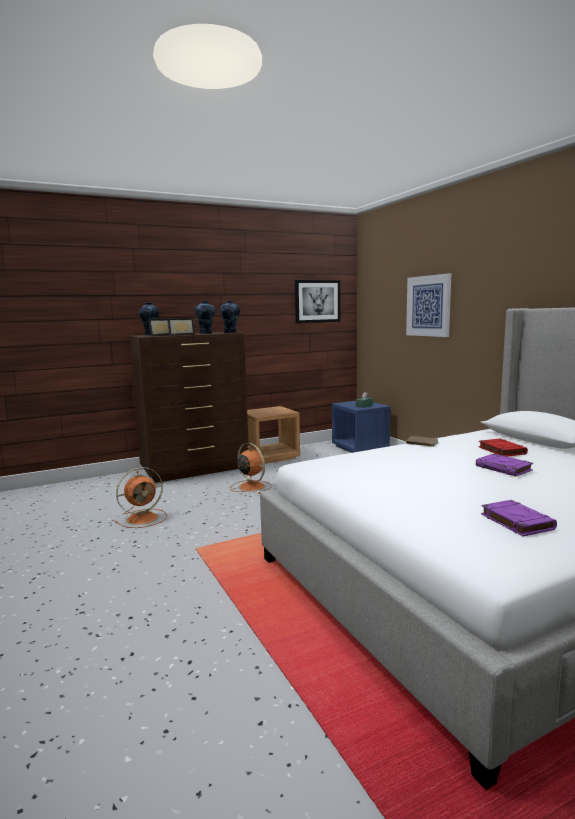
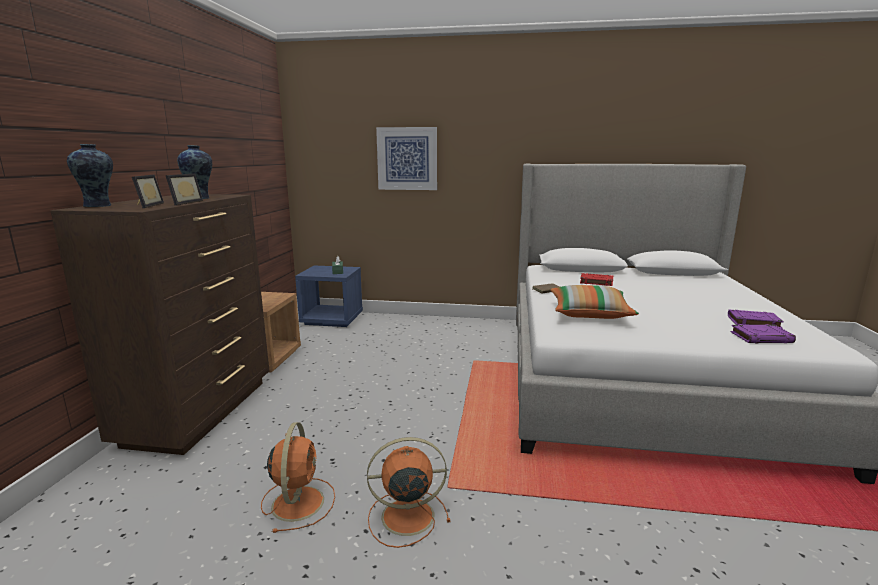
camera: 55 degrees left, 5 degrees up
vase [220,300,240,333] -> none
orange fan [230,443,271,494] -> orange fan moved to [367,437,450,548]
picture [295,280,340,323] -> none
purple book [476,454,533,476] -> purple book moved to [730,324,796,343]
none -> pillow [550,285,639,319]

